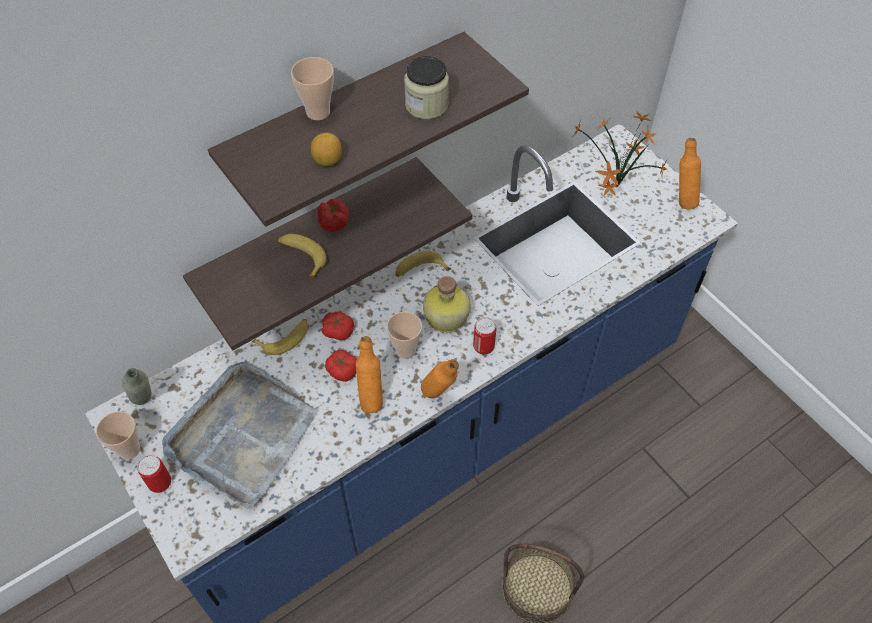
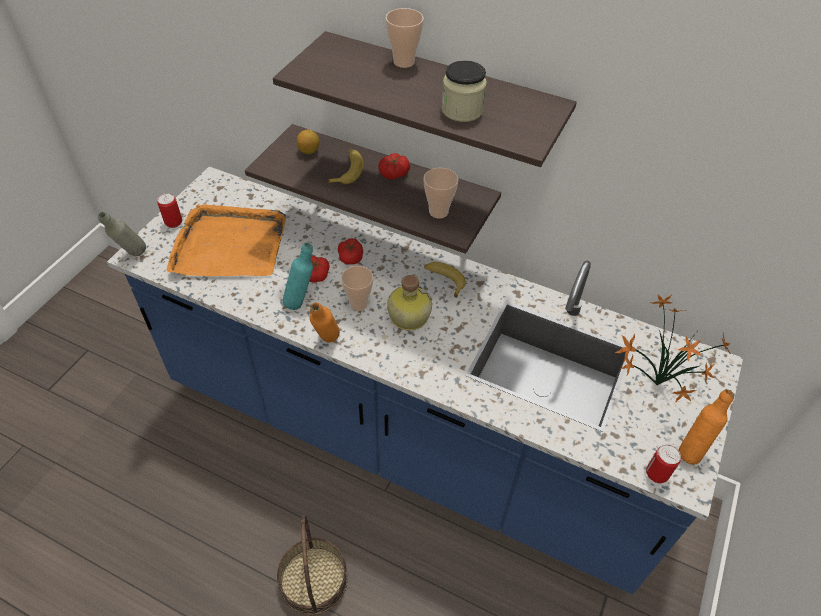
camera: 60 degrees right, 5 degrees down
cup [96,411,140,460] -> cup moved to [424,168,458,219]
grey bottle [122,368,152,405] -> grey bottle moved to [98,212,146,256]
grey tray [162,362,318,510] -> orange tray [166,204,286,276]
banana [252,319,308,355] -> none
lemon [311,133,342,166] -> lemon moved to [297,130,319,154]
orange bottle [356,336,383,413] -> turquoise bottle [283,242,313,310]
can [473,317,496,354] -> can moved to [646,444,681,483]

